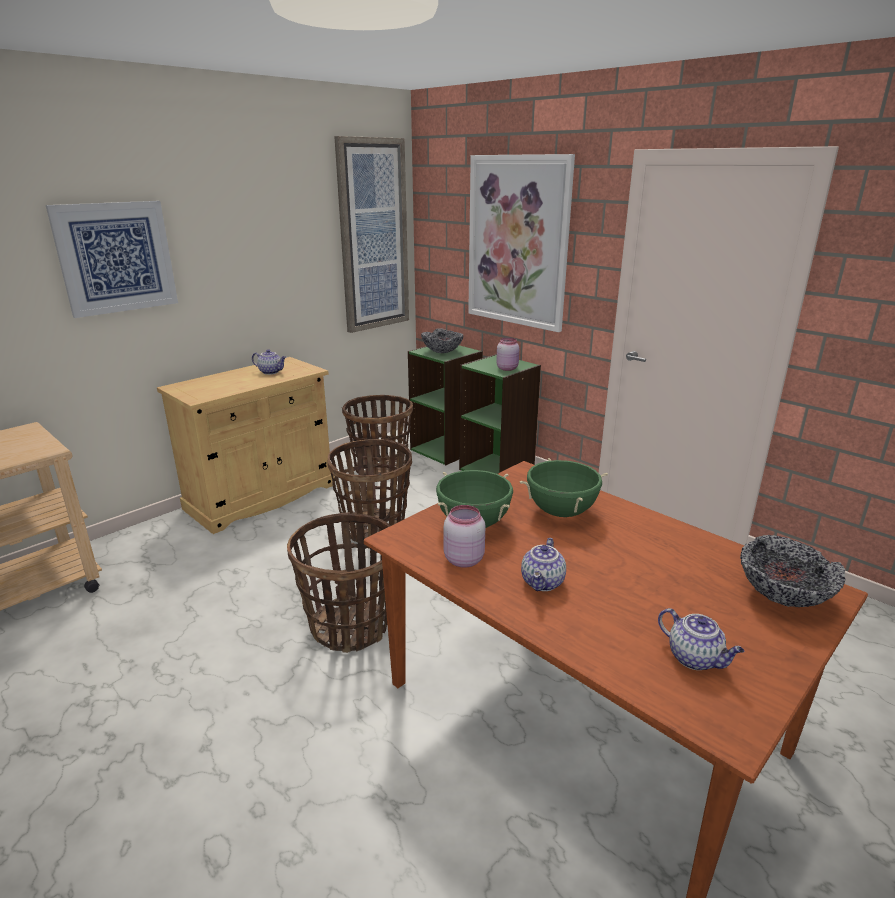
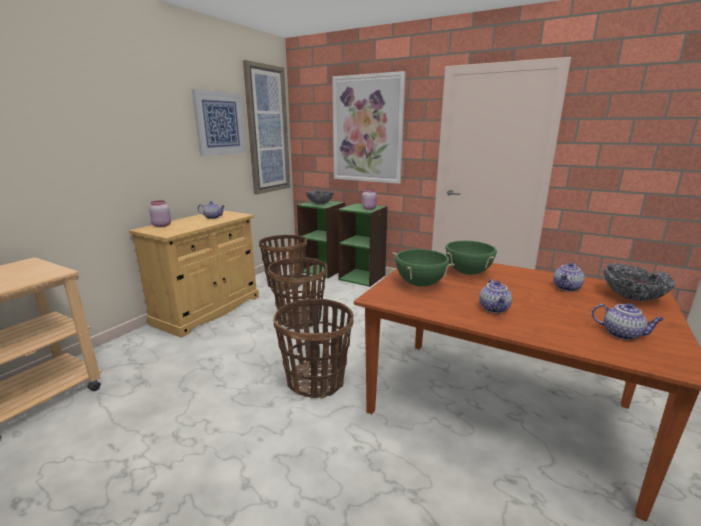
camera: 15 degrees left, 5 degrees down
picture [46,201,178,318] -> picture moved to [192,89,246,156]
pink jar [444,505,485,567] -> pink jar moved to [149,200,171,227]
none -> teapot [553,263,585,292]

